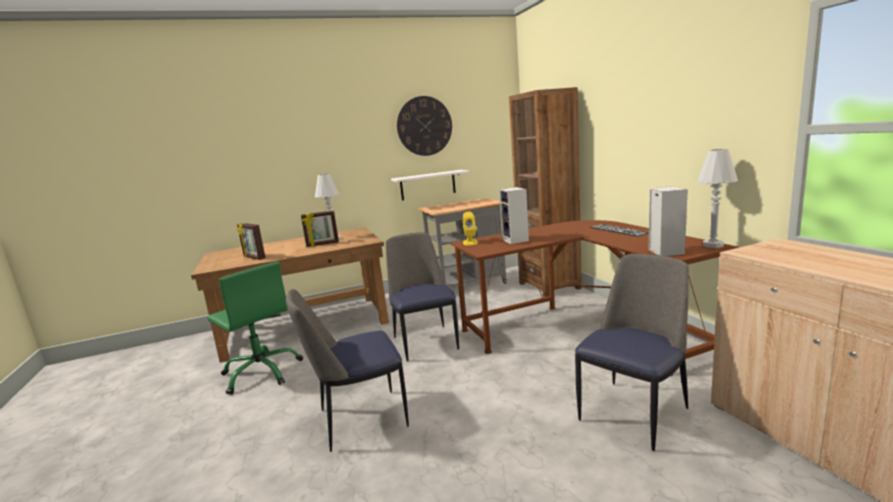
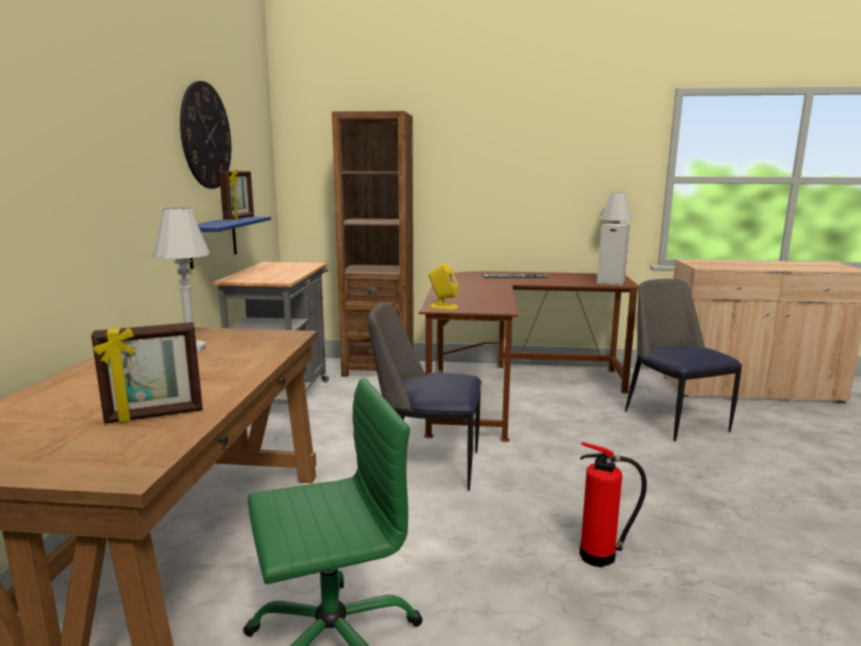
camera: 65 degrees left, 0 degrees up
chair [286,289,409,452] -> fire extinguisher [579,442,647,567]
picture frame [301,210,339,247] -> picture frame moved to [219,169,254,220]
white shelf [391,170,469,200] -> blue shelf [189,216,271,269]
speaker [499,187,529,244] -> none

